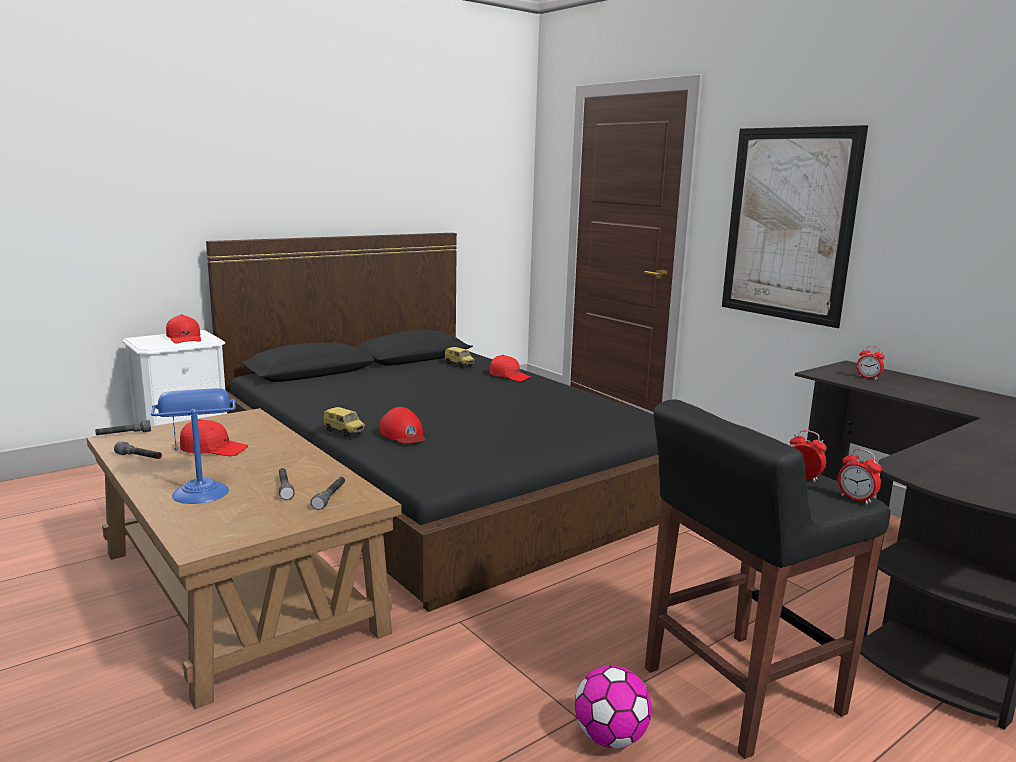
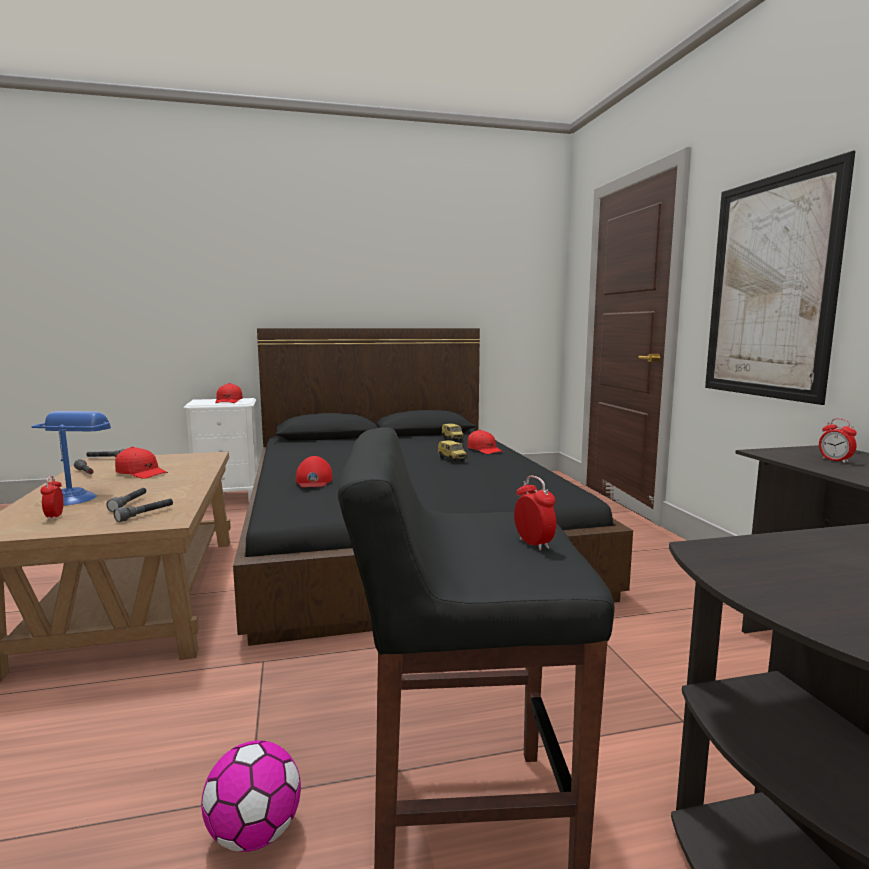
camera: 25 degrees right, 5 degrees down
toy car [323,407,366,438] -> toy car moved to [437,440,467,463]
alarm clock [838,449,882,504] -> alarm clock moved to [40,476,64,520]

